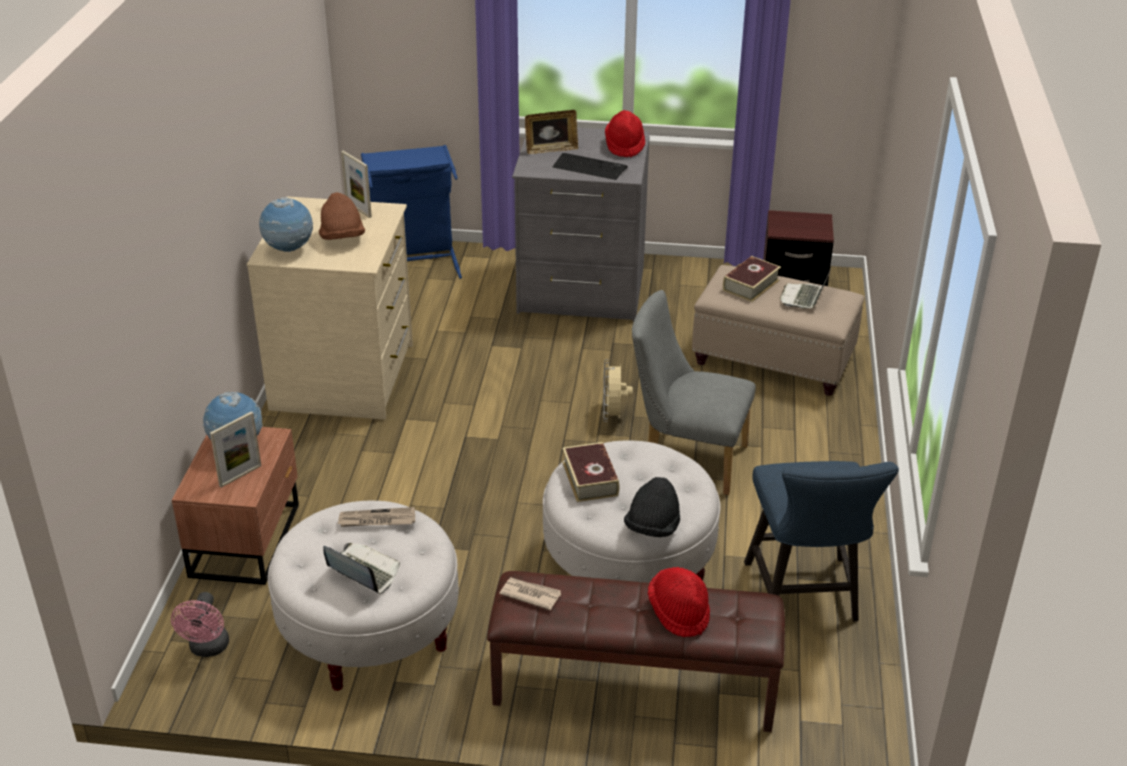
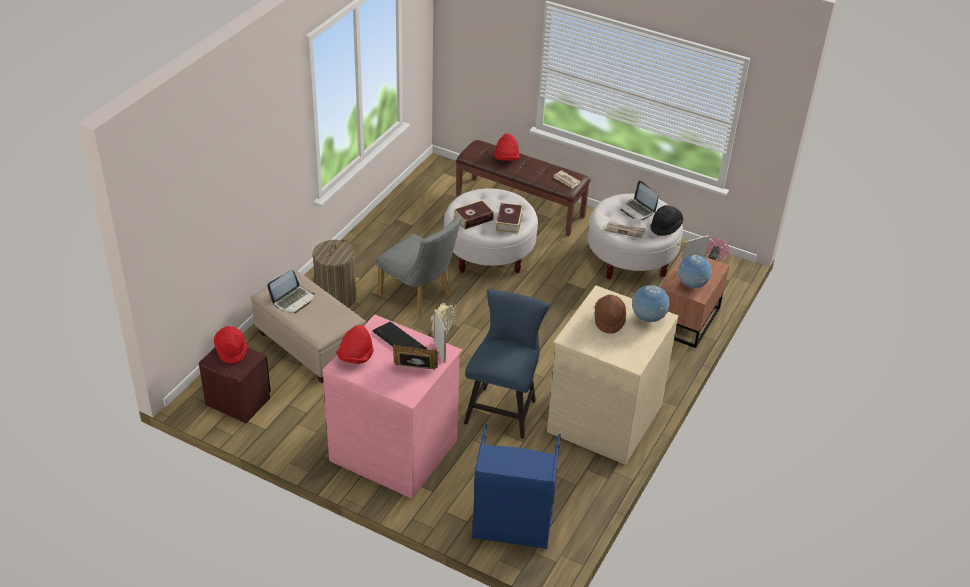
camera: 160 degrees left, 5 degrees up
picture frame [341,151,372,218] -> picture frame moved to [434,309,446,363]
grey dresser [512,128,650,322] -> pink dresser [322,315,462,499]
black hat [624,477,680,537] -> black hat moved to [651,205,683,236]
book [723,256,781,302] -> book moved to [453,200,494,230]
blue chair [744,461,899,622] -> blue chair moved to [464,289,550,439]
none -> red hat [214,326,247,364]
none -> laundry basket [313,239,356,308]

